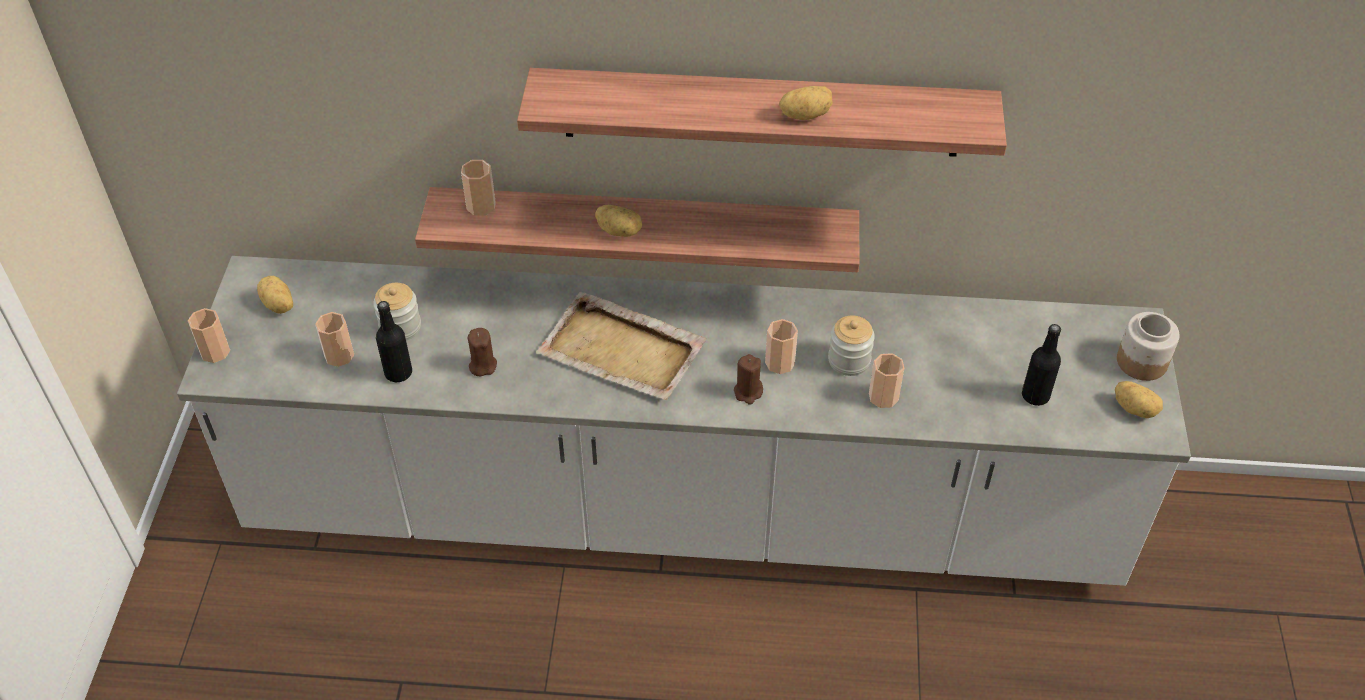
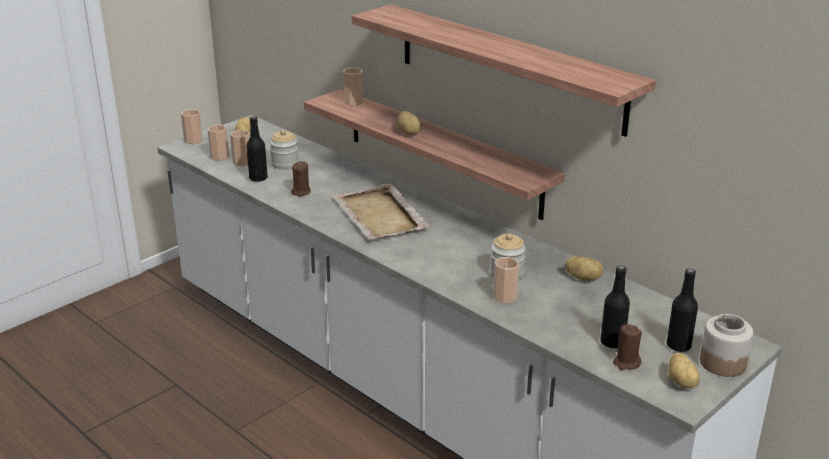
camera: 40 degrees right, 20 degrees down
brown candle [734,354,763,405] -> brown candle moved to [613,324,642,370]
cup [765,319,798,374] -> cup moved to [207,125,229,161]
potato [779,86,833,120] -> potato moved to [565,256,603,281]
none -> black bottle [667,269,698,352]

